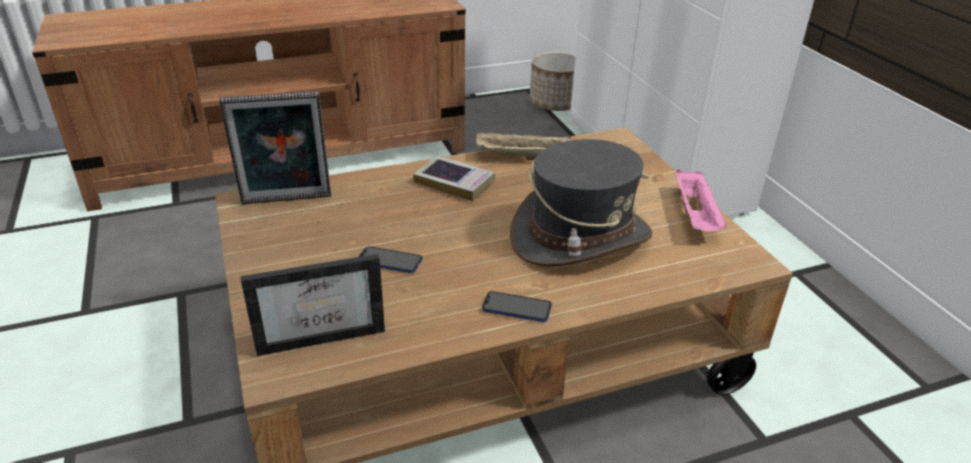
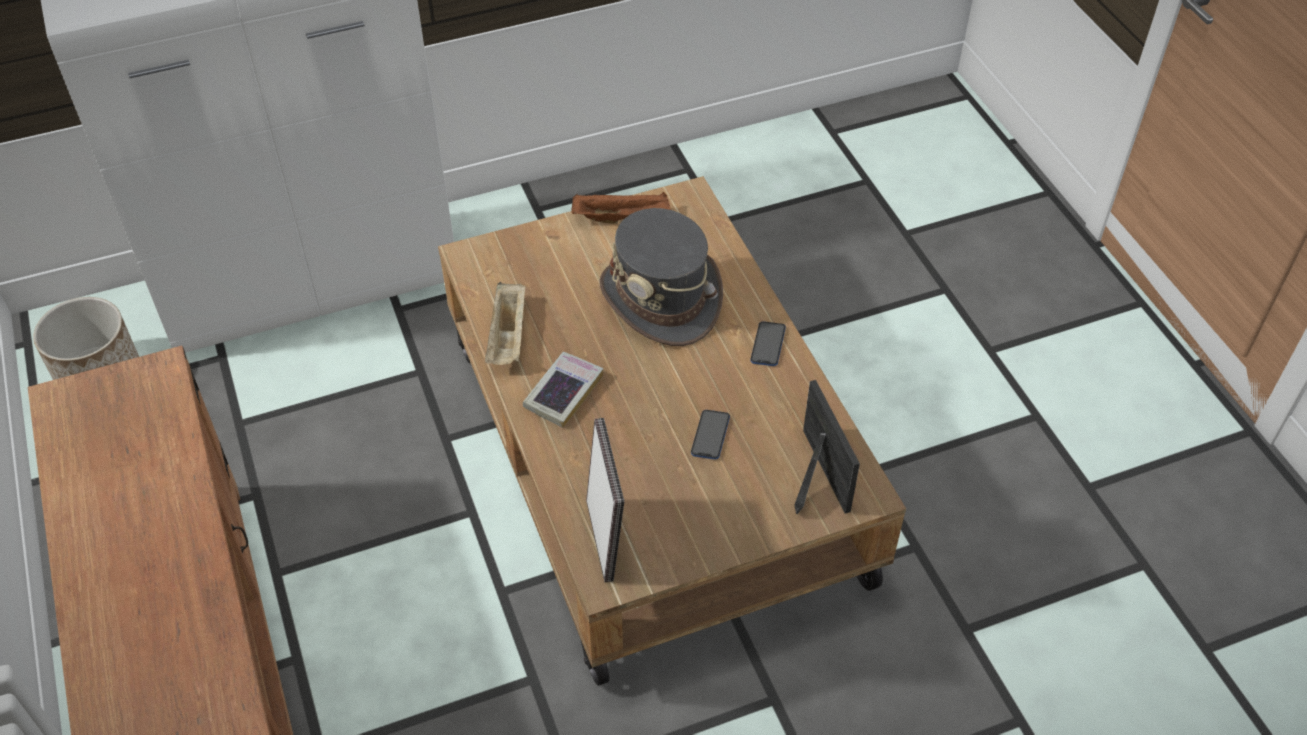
camera: 90 degrees left, 15 degrees up
pink tray [676,169,728,232] -> brown tray [571,192,671,224]

